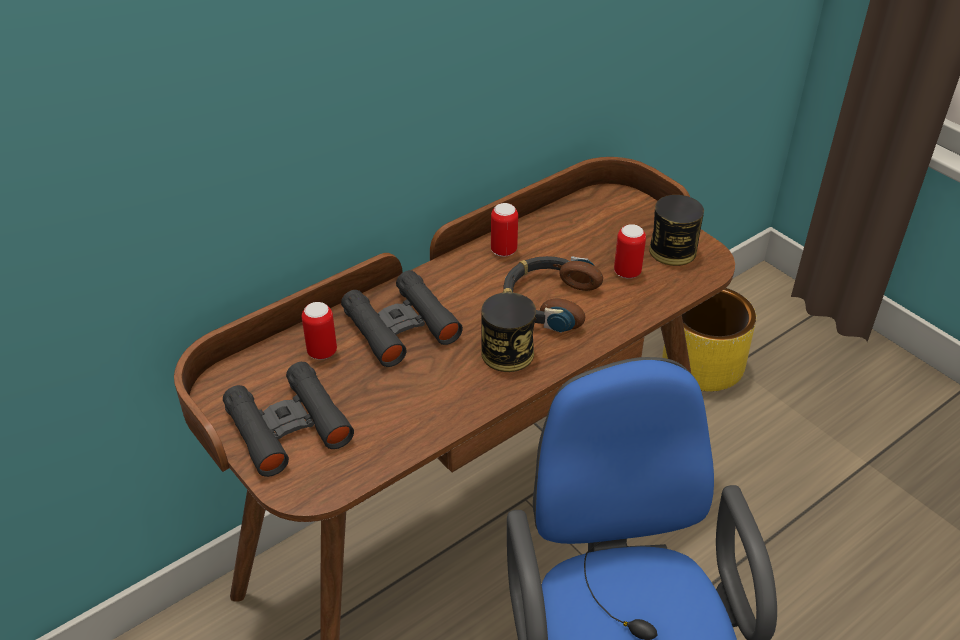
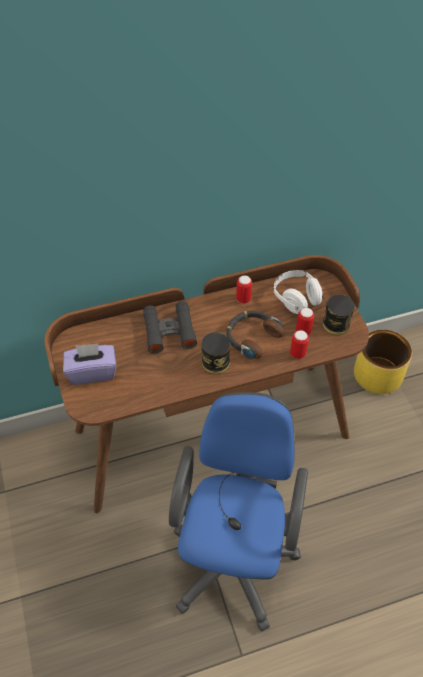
camera: 20 degrees right, 10 degrees up
black binoculars [223,362,354,477] -> purple tissue box [63,343,116,385]
can [302,302,337,360] -> can moved to [290,330,309,359]
none -> white headphones [273,270,324,314]

